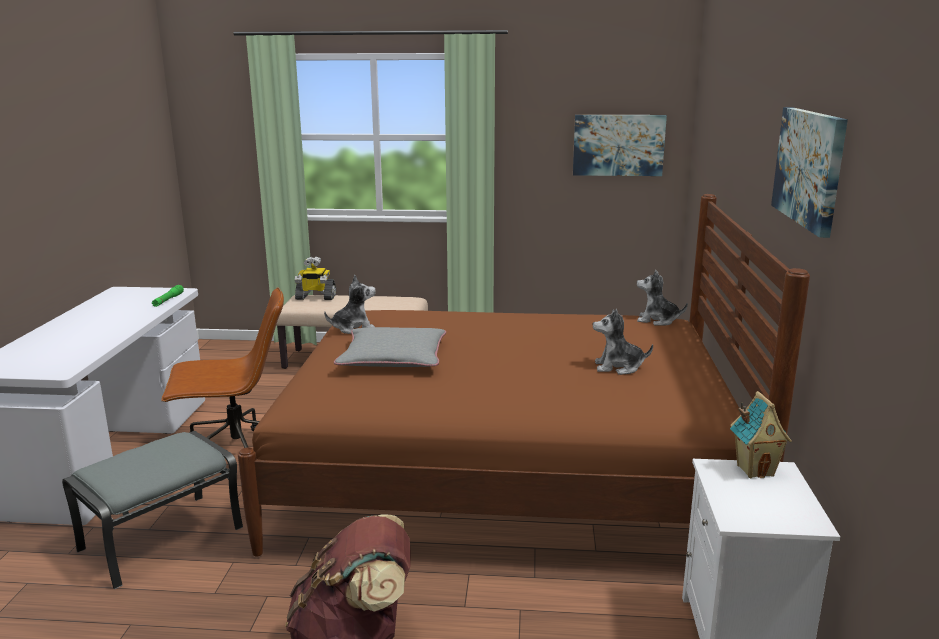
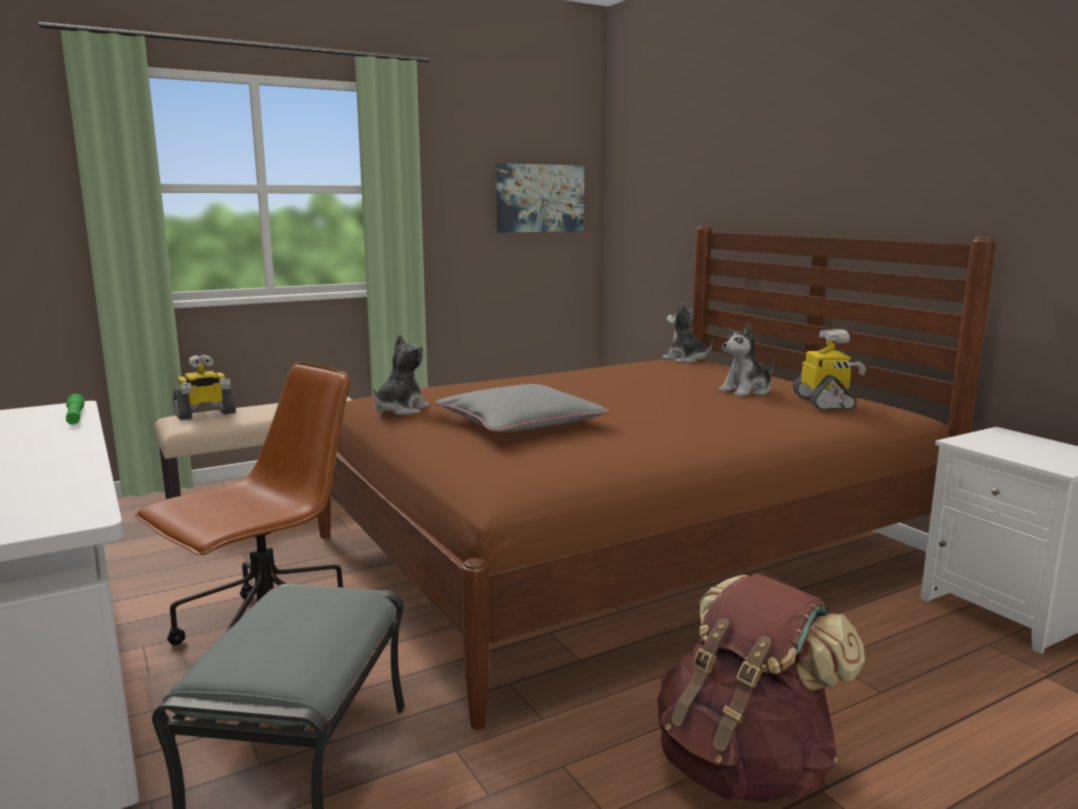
camera: 35 degrees left, 5 degrees down
plush toy [637,270,688,326] -> plush toy turned 60 degrees clockwise [663,303,713,363]
toy house [730,391,792,478] -> none
picture [771,107,848,238] -> none
none -> toy robot [793,329,866,410]

